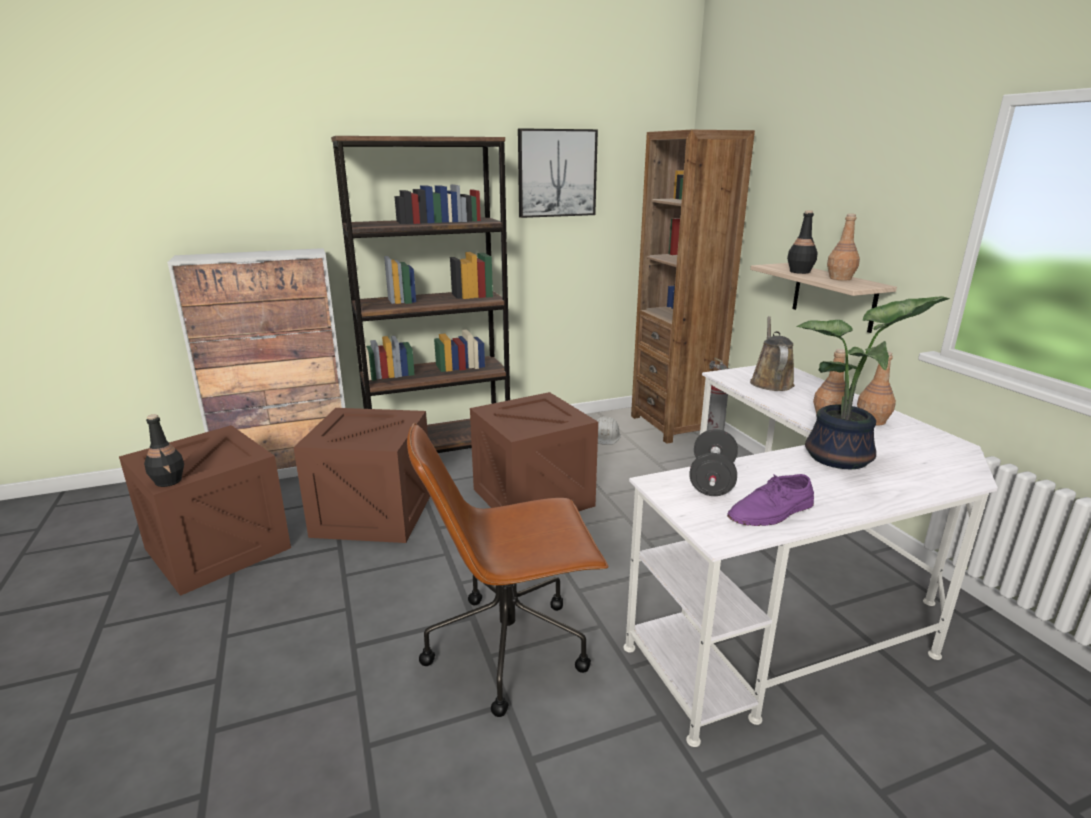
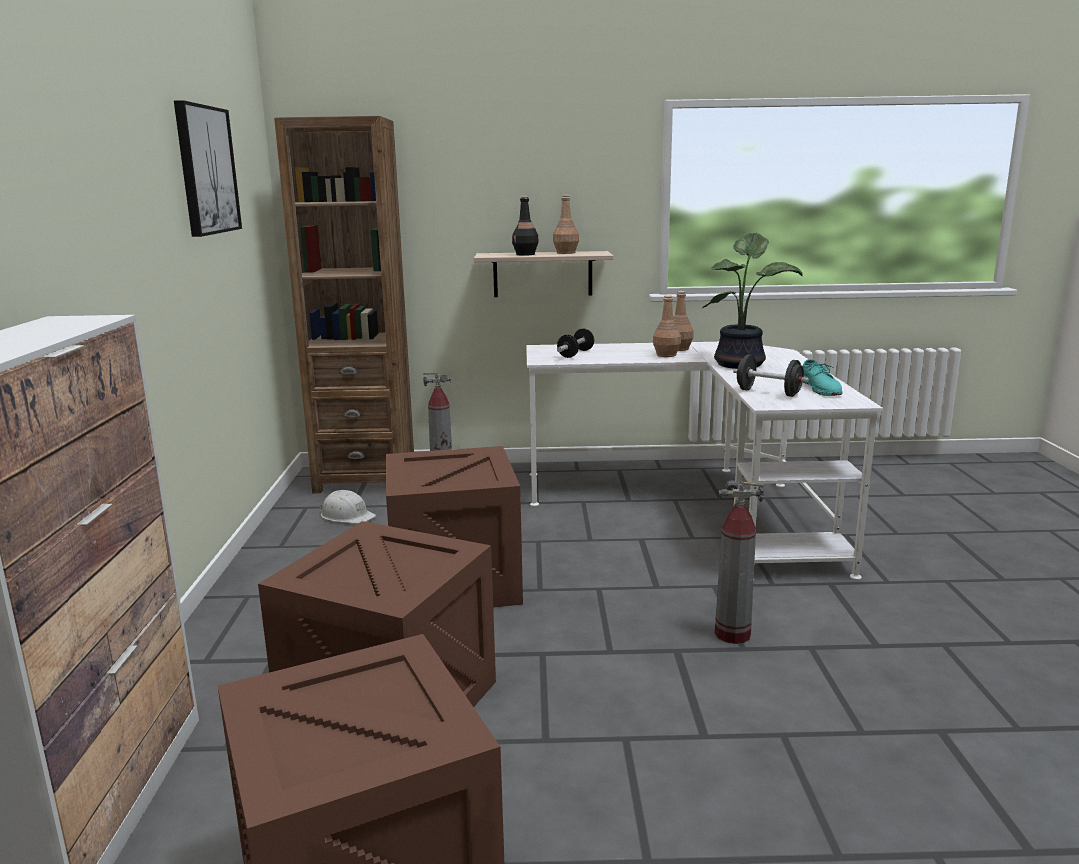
camera: 70 degrees left, 5 degrees down
black bottle [144,414,184,487] -> none
brown bookcase [331,136,510,453] -> none
brown office chair [407,423,609,717] -> fire extinguisher [715,480,764,644]
purple shoe [727,474,814,526] -> turquoise shoe [802,359,843,396]
brown watering can [750,316,795,391] -> dumbbell [557,329,594,358]

